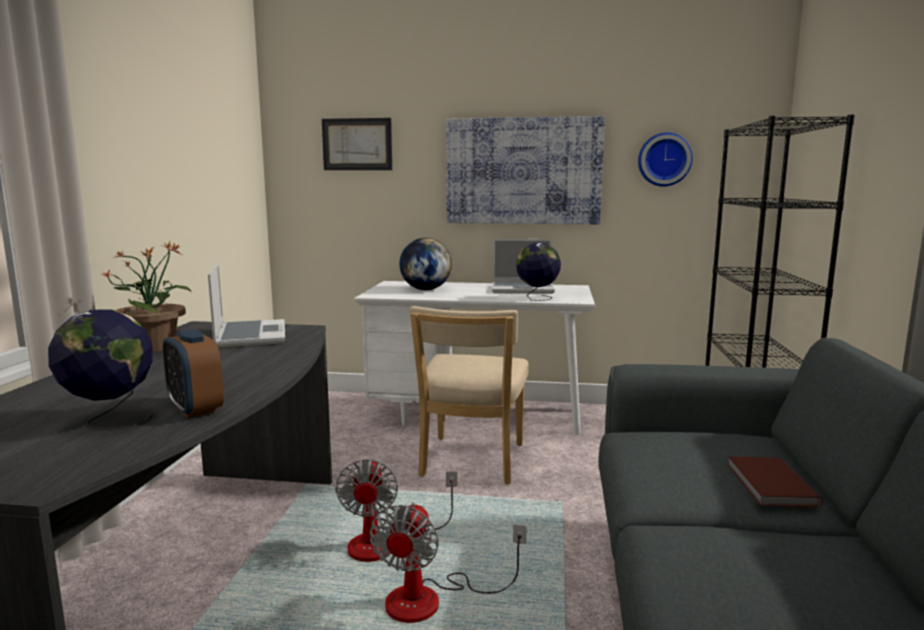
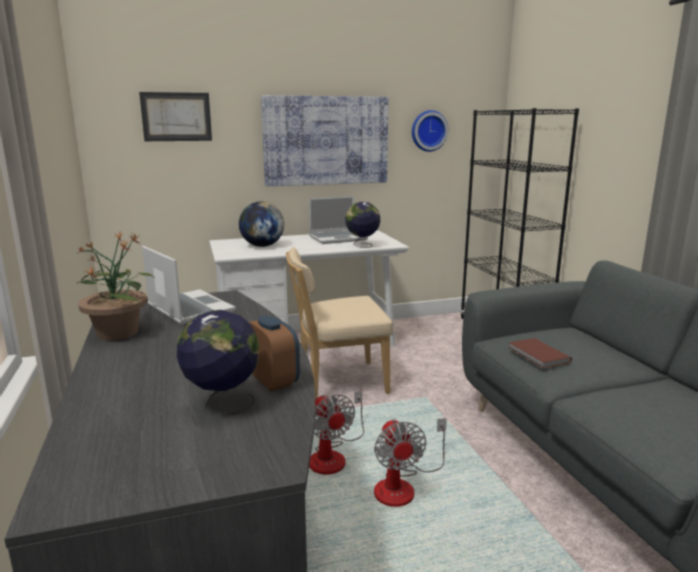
camera: 25 degrees left, 5 degrees up
alarm clock [163,329,224,418] -> alarm clock turned 150 degrees counterclockwise [248,315,300,391]
beige chair [410,306,529,484] -> beige chair turned 90 degrees clockwise [286,247,393,399]
brown book [727,456,822,507] -> brown book moved to [509,338,572,369]

